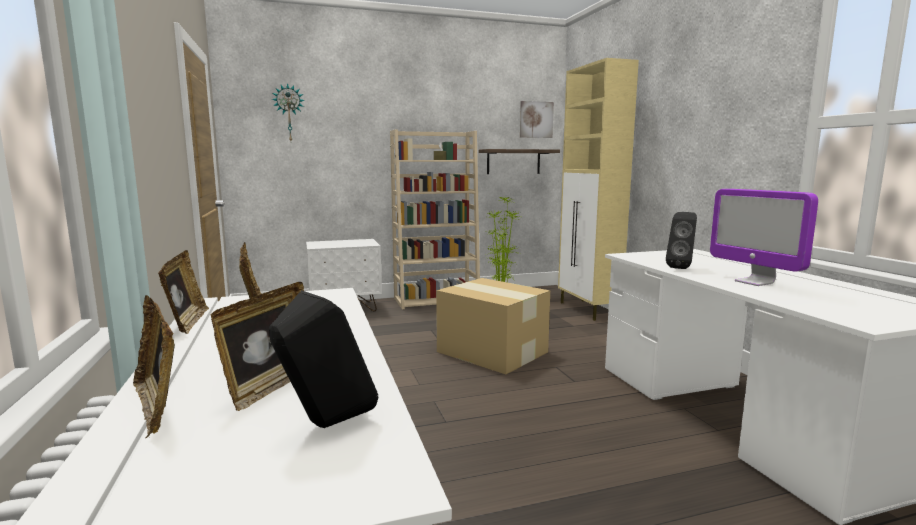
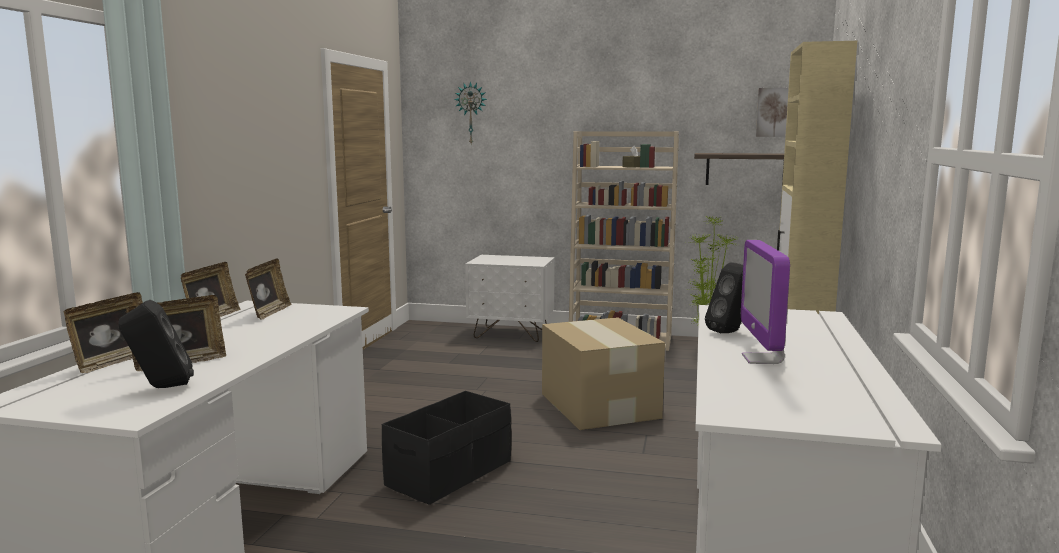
camera: 30 degrees right, 0 degrees up
picture frame [133,295,175,439] -> picture frame turned 150 degrees counterclockwise [63,292,143,373]
none -> black storage box [382,391,511,505]

